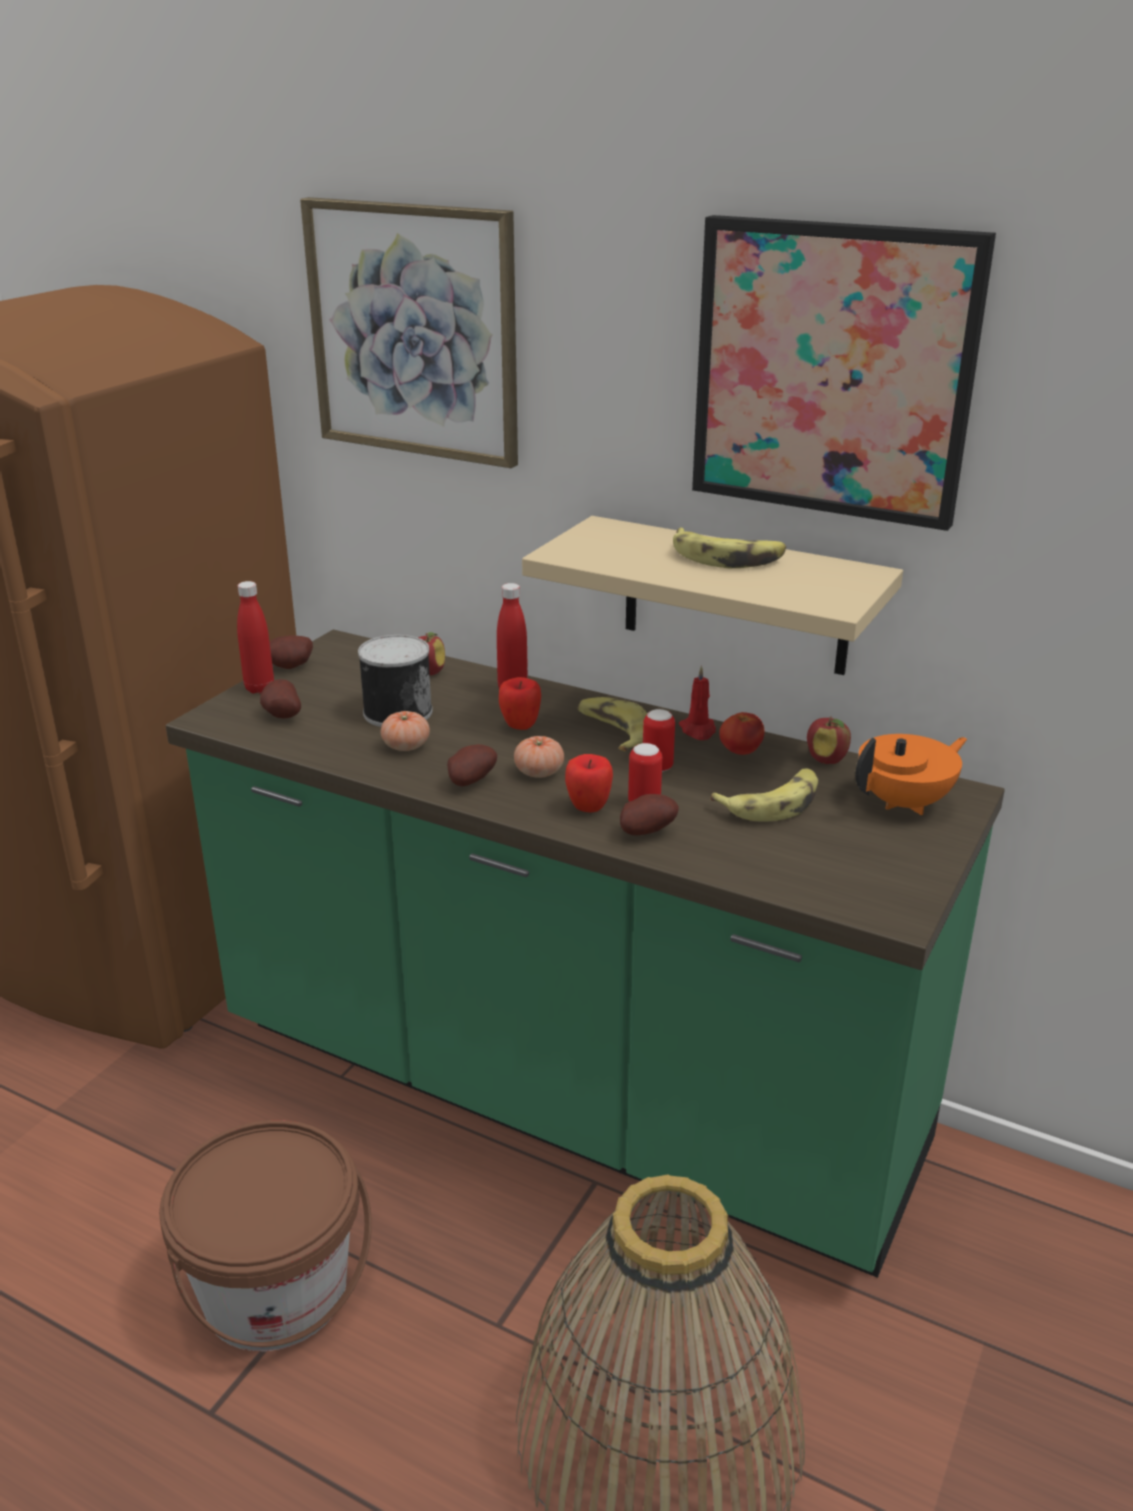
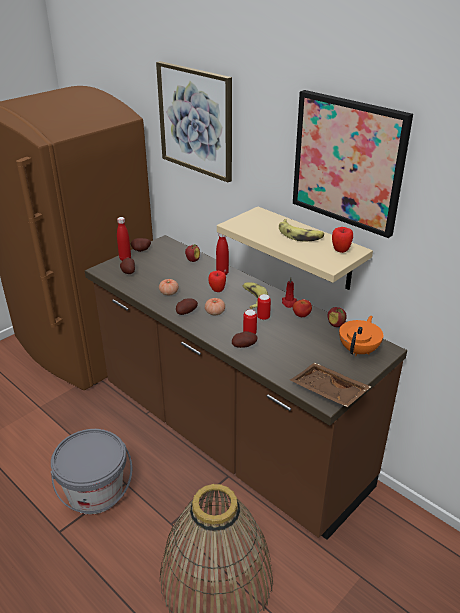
camera: 15 degrees right, 5 degrees up
brown bucket [159,1120,372,1351] -> grey bucket [51,429,132,515]
green counter [166,630,1005,1278] -> brown counter [85,235,407,540]
can [358,635,433,727] -> none
apple [565,754,613,813] -> apple moved to [332,227,353,253]
banana [711,768,818,822] -> none
orange teapot [855,734,967,815] -> orange teapot turned 45 degrees counterclockwise [339,316,383,356]
none -> brown tray [290,363,371,407]

